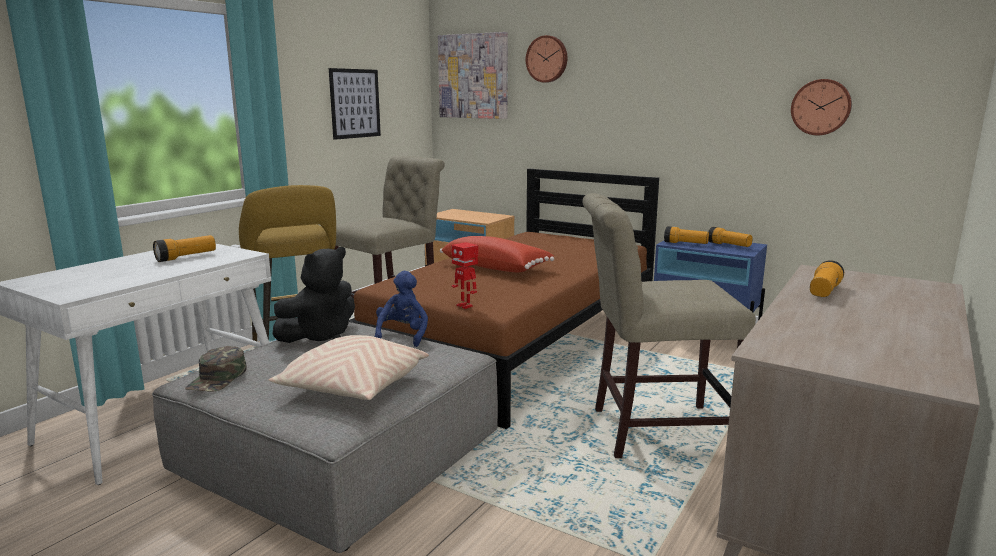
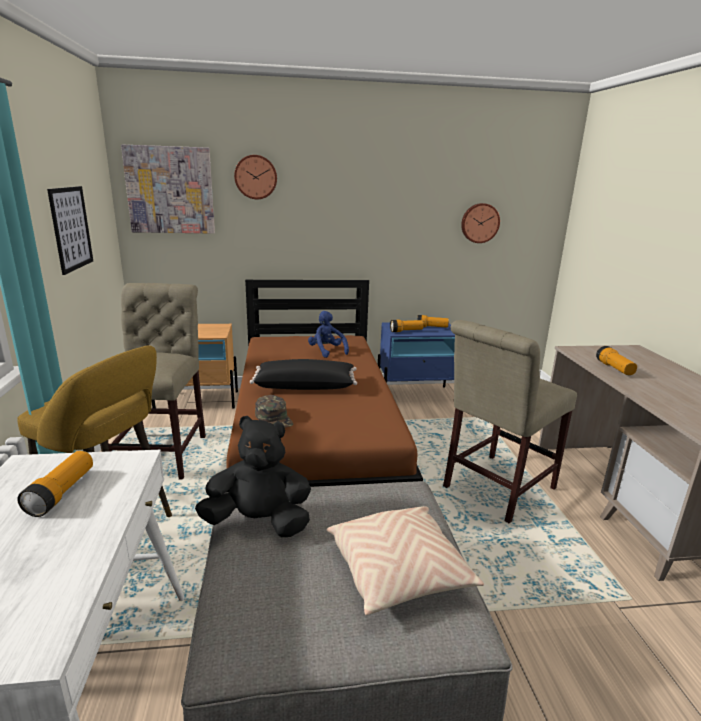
camera: 40 degrees left, 5 degrees up
green cap [185,346,247,392] -> green cap moved to [255,395,293,428]
black plush toy [272,247,355,343] -> black plush toy turned 90 degrees counterclockwise [195,416,311,537]
blue plush toy [375,271,428,347] -> blue plush toy moved to [308,311,349,358]
red pillow [440,236,554,272] -> black pillow [250,359,357,390]
toy robot [451,242,478,309] -> none

